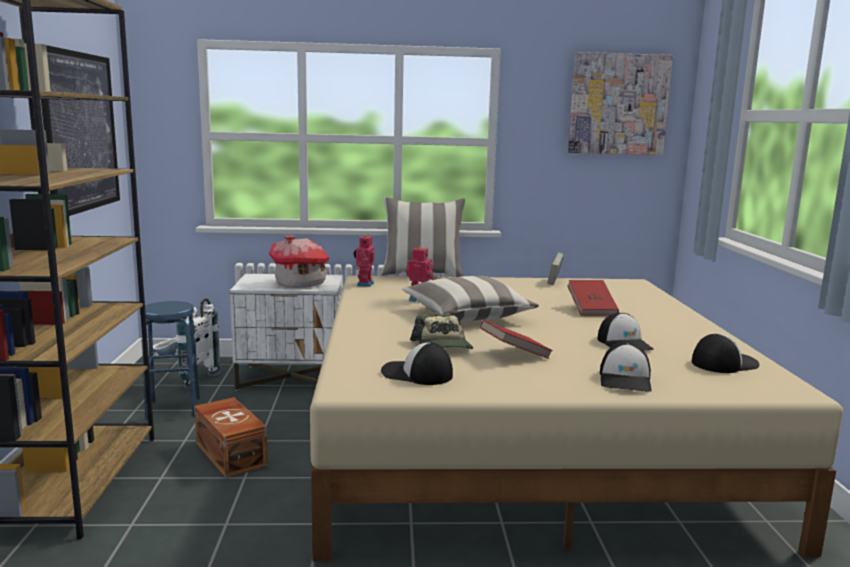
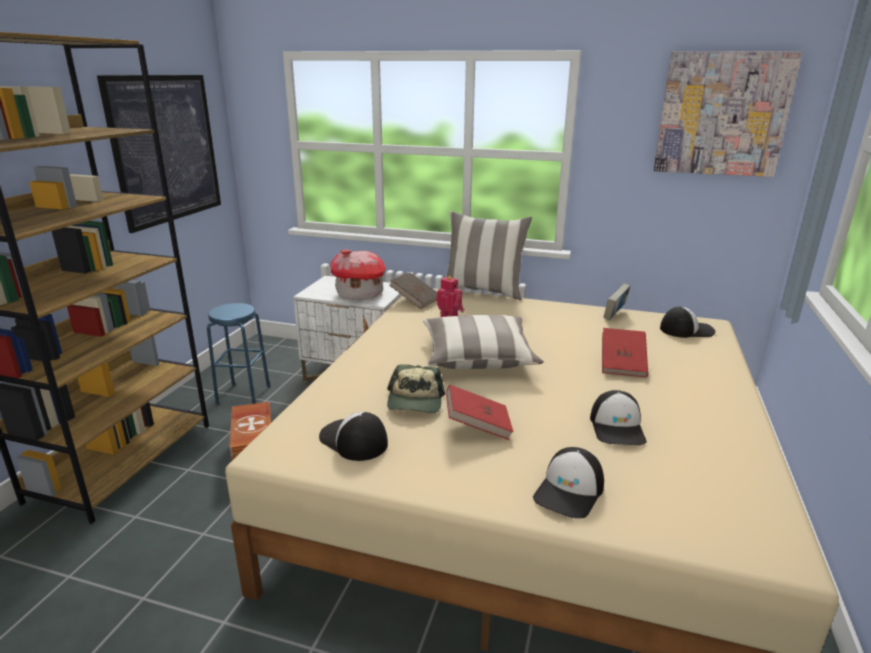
camera: 20 degrees right, 10 degrees up
white backpack [153,298,222,389] -> none
toy robot [354,234,374,287] -> brown book [389,272,437,309]
cap [692,334,760,373] -> cap moved to [660,307,716,338]

